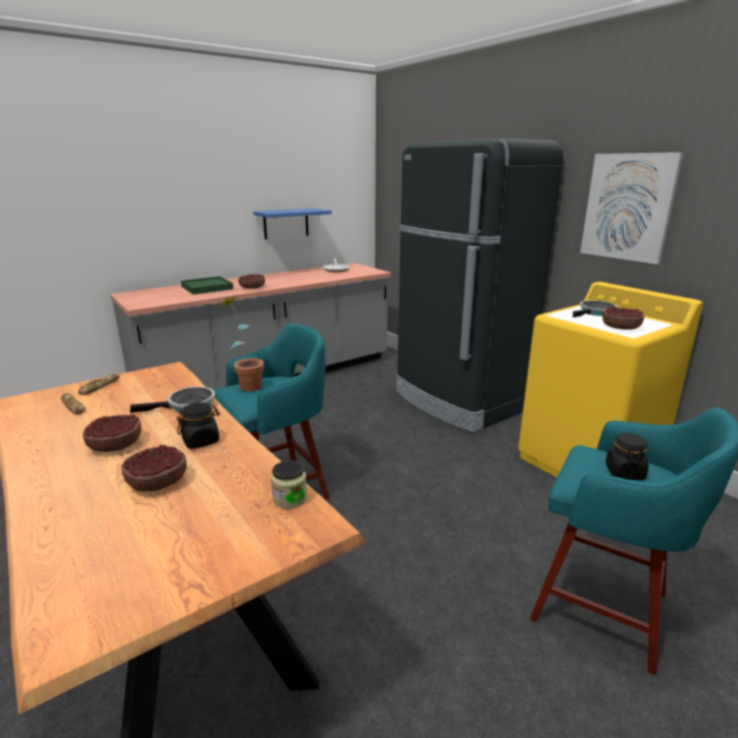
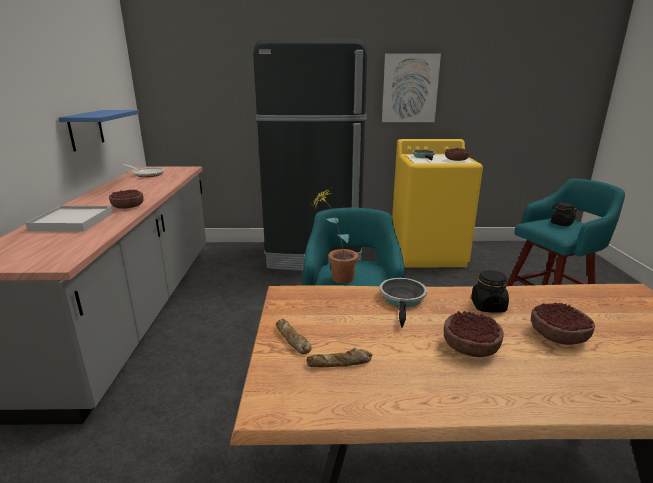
camera: 55 degrees left, 0 degrees up
green tray [181,276,233,295] -> white tray [25,206,112,232]
jar [271,460,307,509] -> none

